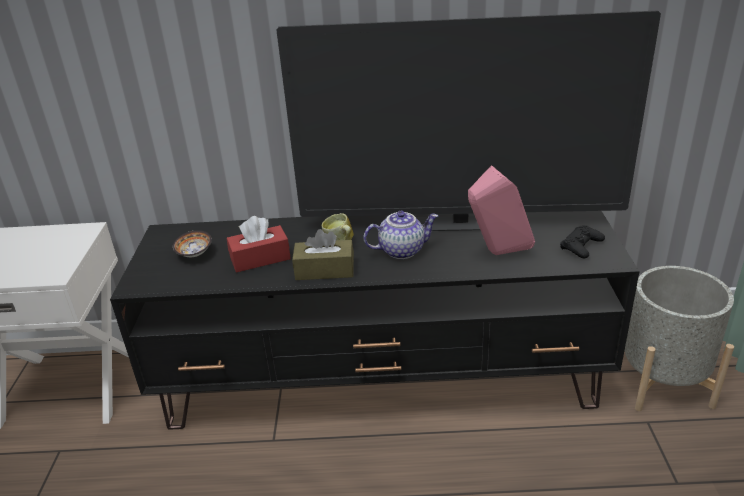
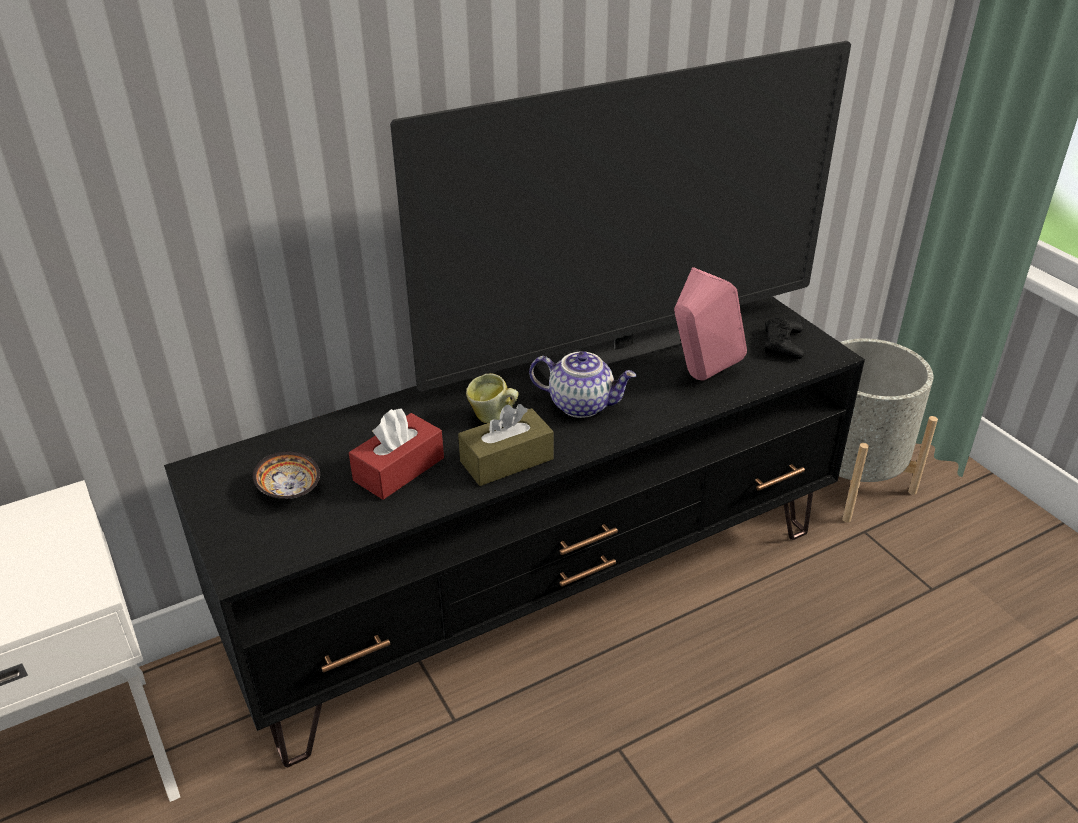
camera: 30 degrees left, 5 degrees up
teapot [364,211,438,259] -> teapot turned 60 degrees clockwise [529,351,637,418]

